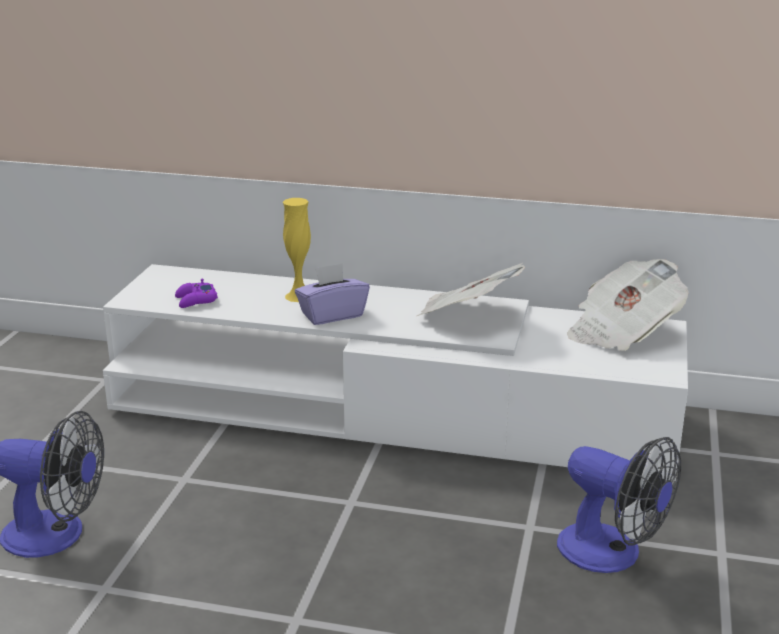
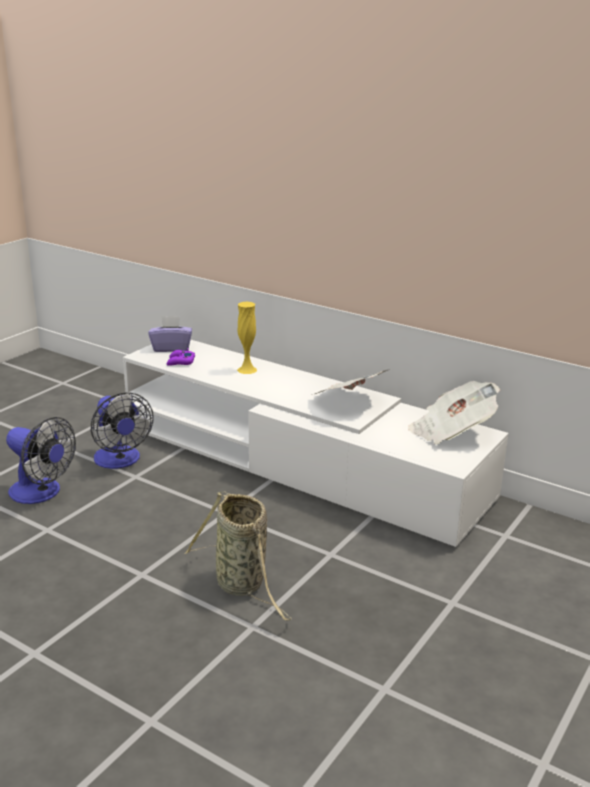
camera: 20 degrees right, 0 degrees up
purple tissue box [295,263,370,325] -> purple tissue box moved to [148,316,192,352]
fan [557,437,681,573] -> fan moved to [91,392,154,469]
none -> basket [185,491,292,621]

